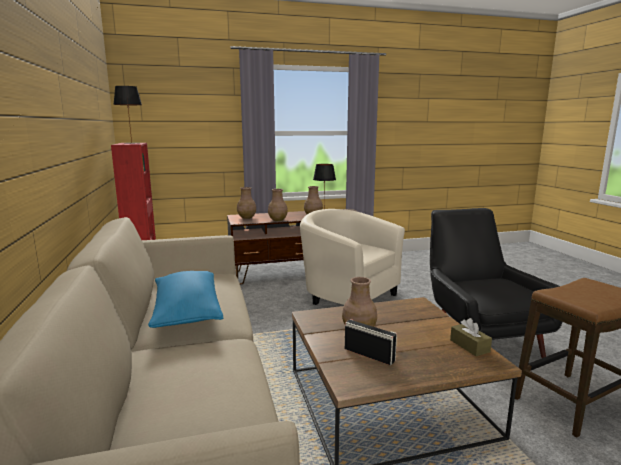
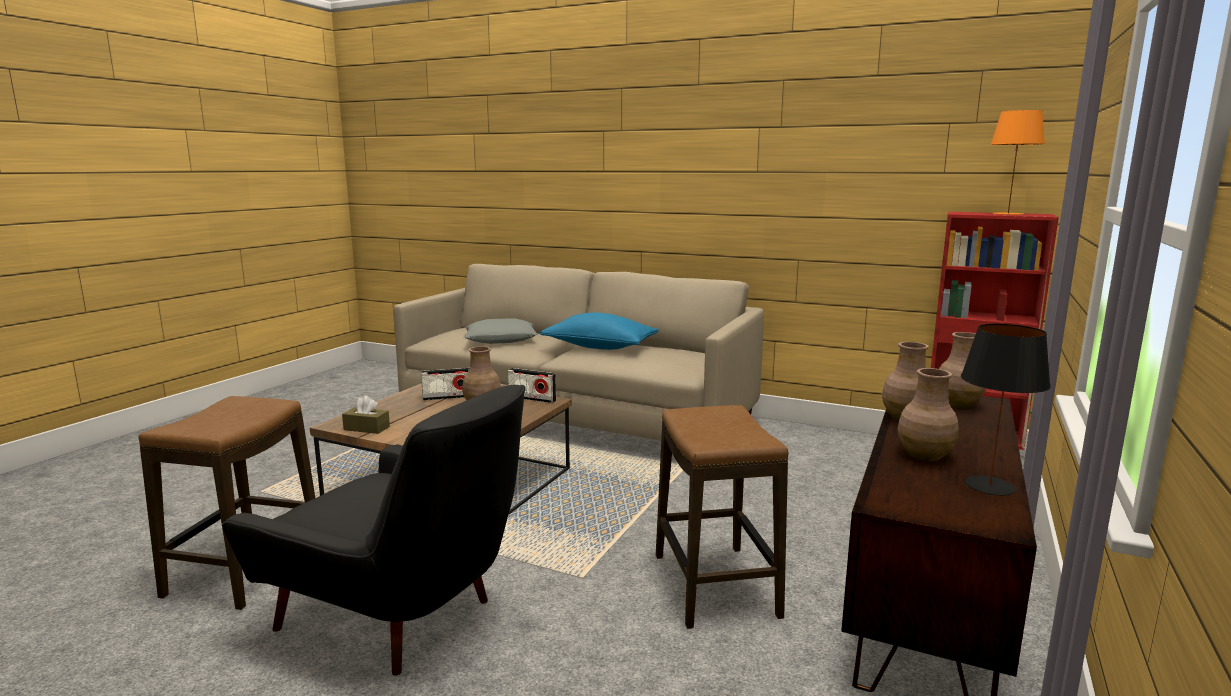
camera: 130 degrees right, 0 degrees up
black table lamp [113,86,142,144] -> orange table lamp [990,110,1045,215]
beige armchair [300,209,405,305] -> stool [656,405,788,629]
none -> grey pillow [464,318,537,344]
none -> radio [508,368,556,403]

